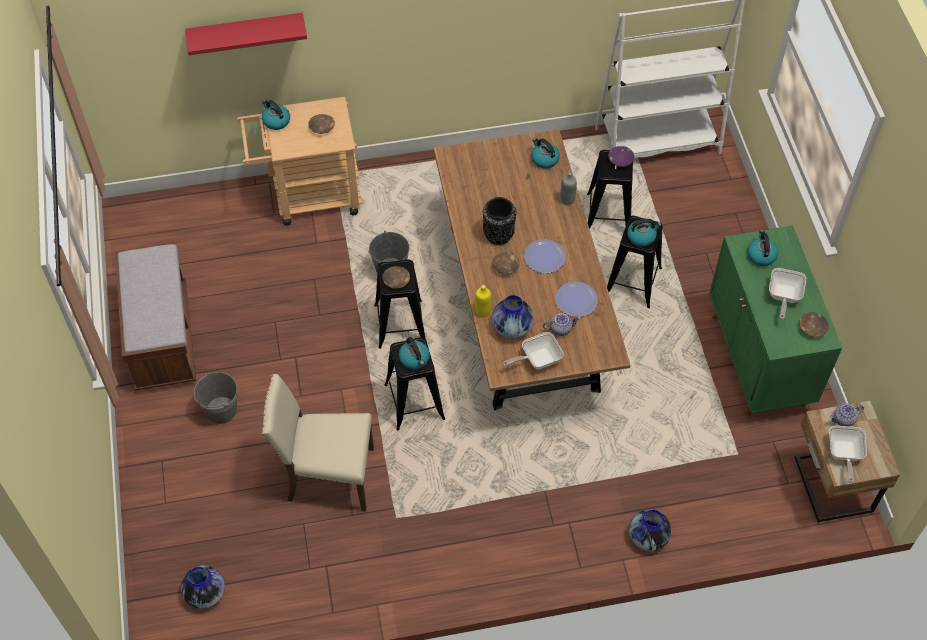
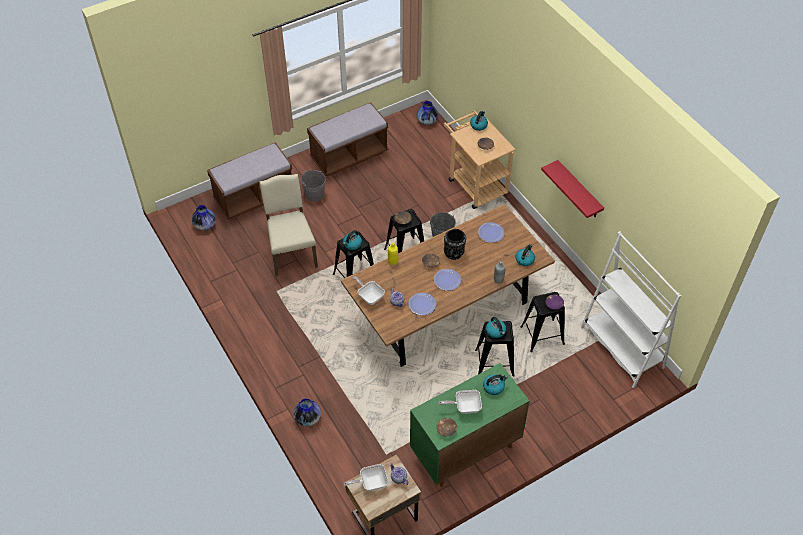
camera: 70 degrees right, 5 degrees down
red shelf [185,13,307,55] -> red shelf moved to [541,160,604,218]
vase [492,295,534,339] -> vase moved to [417,101,438,125]
none -> brown bench [207,142,292,219]
none -> plate [478,222,505,243]

